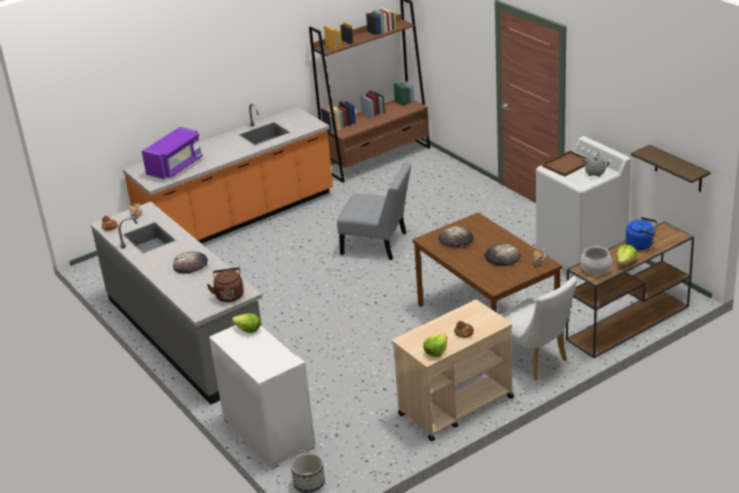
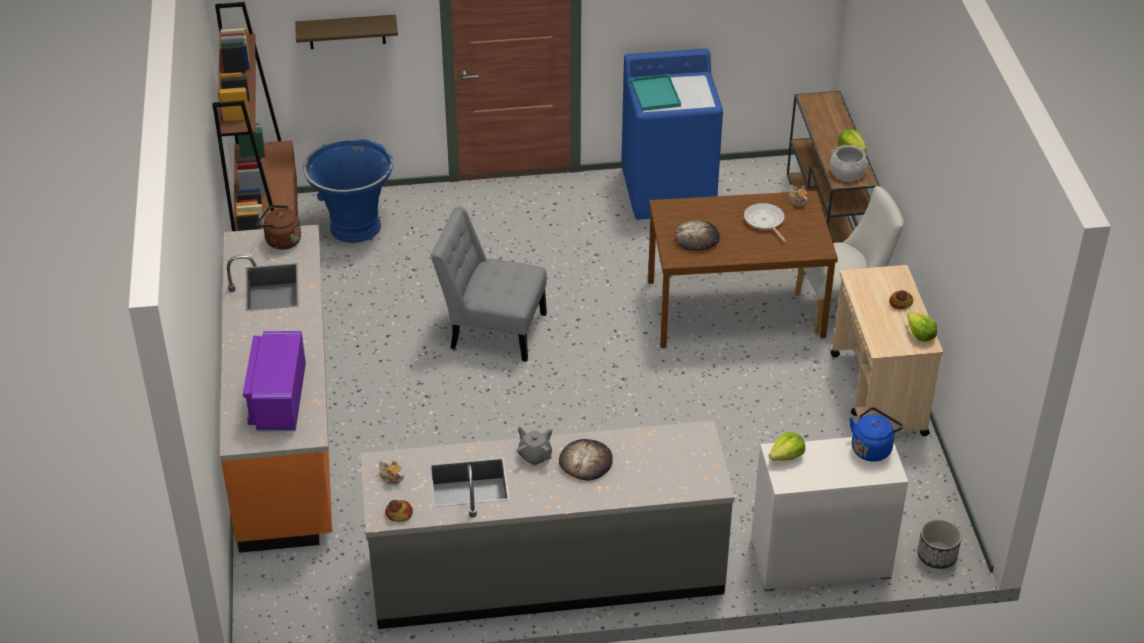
camera: 65 degrees left, 10 degrees up
purple microwave [142,127,203,179] -> purple microwave turned 150 degrees counterclockwise [243,331,306,431]
brown kettle [207,267,244,302] -> brown kettle moved to [256,205,301,250]
grey chair [337,162,412,260] -> grey chair turned 120 degrees counterclockwise [431,207,547,362]
bread [484,243,521,266] -> frying pan [744,203,786,242]
white washing machine [536,136,631,277] -> blue washing machine [621,48,723,220]
brown tray [542,151,589,177] -> turquoise tray [631,74,681,111]
grey teapot [582,153,610,177] -> grey teapot moved to [517,427,552,466]
blue kettle [625,217,657,250] -> blue kettle moved to [849,407,903,462]
shelf [631,144,711,192] -> shelf moved to [295,15,398,49]
none -> blue planter [303,139,393,243]

